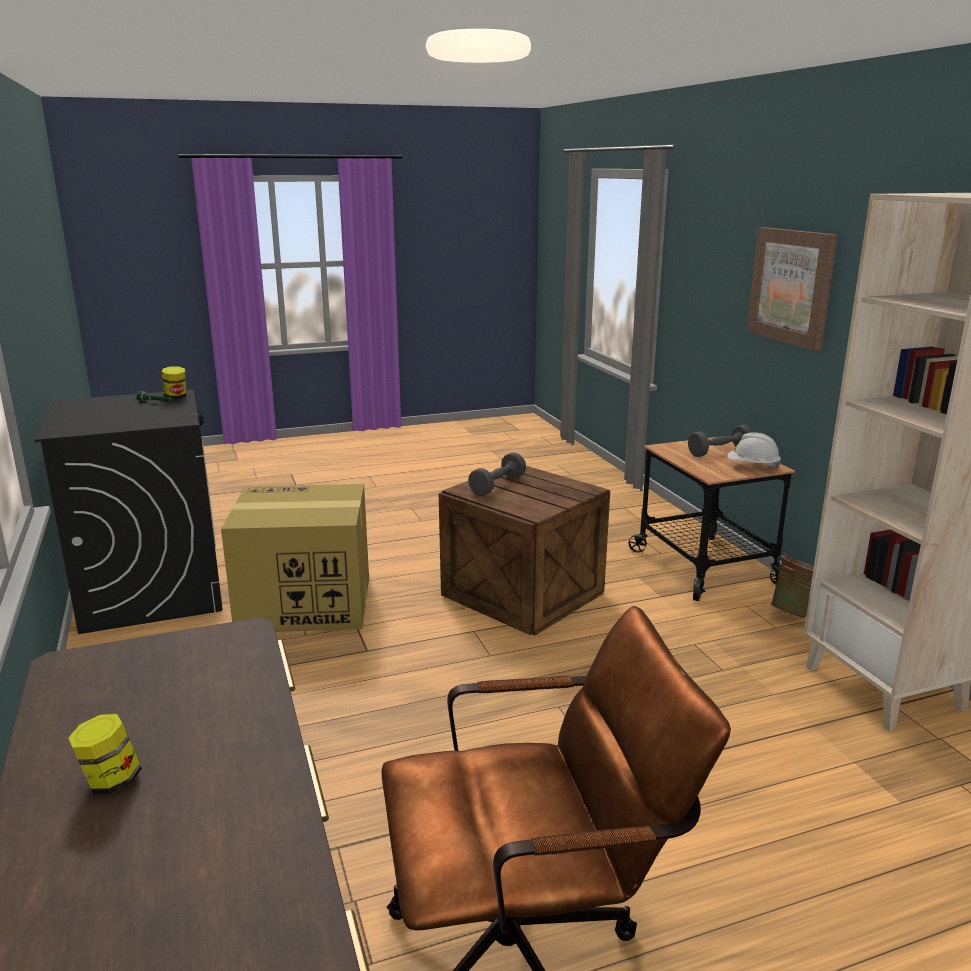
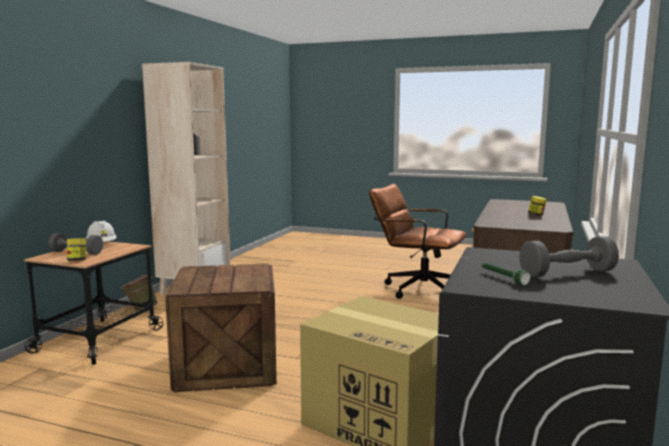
camera: 140 degrees left, 10 degrees down
jar [162,366,187,399] -> jar moved to [67,238,86,261]
grey dumbbell [468,452,526,496] -> grey dumbbell moved to [519,236,619,277]
picture [747,227,838,351] -> none

